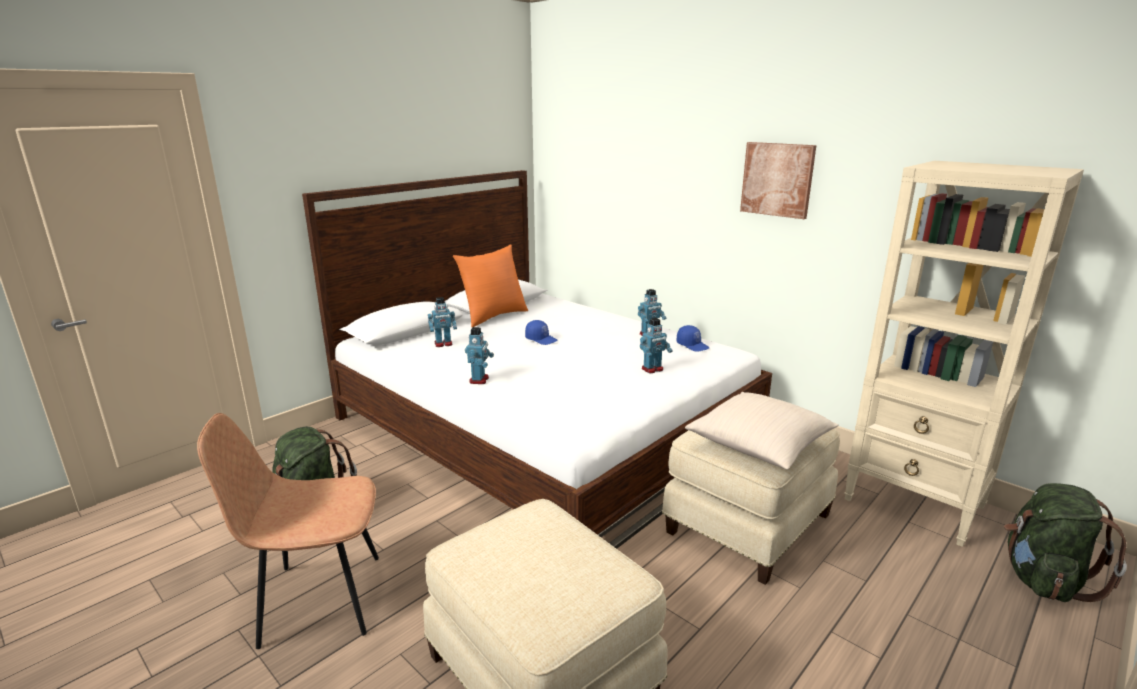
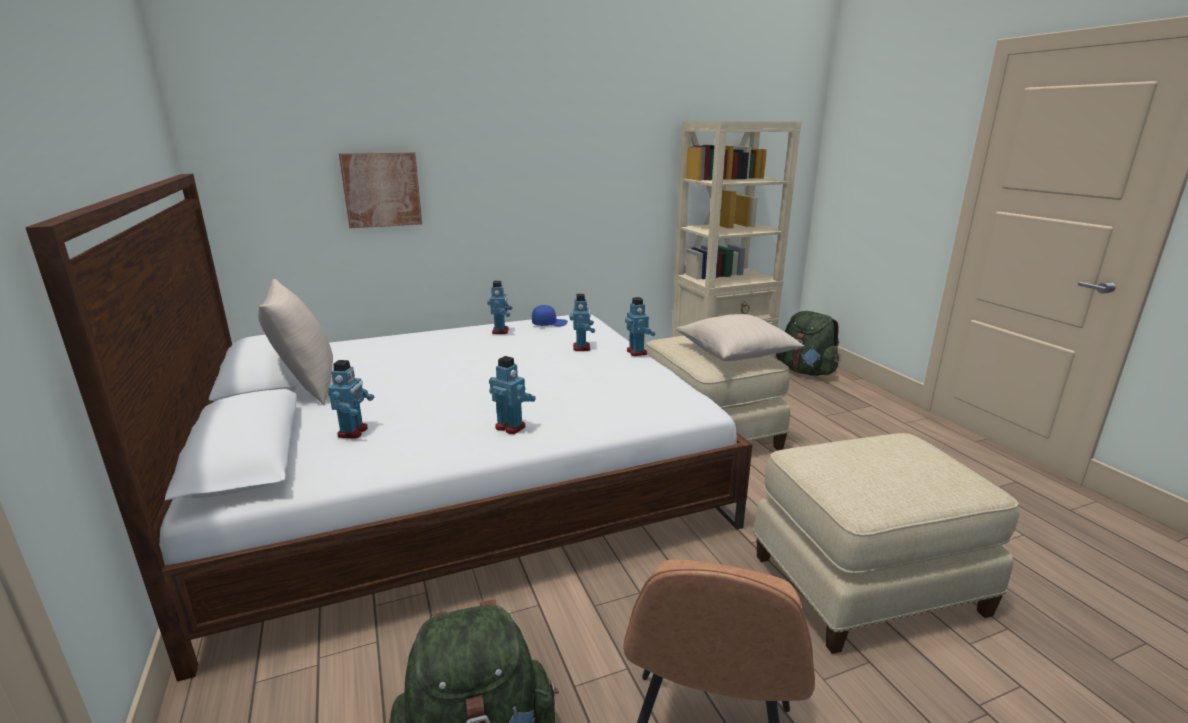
camera: 65 degrees left, 0 degrees up
orange pillow [453,244,528,328] -> beige pillow [258,279,333,405]
blue cap [525,320,557,345] -> none
picture [740,142,816,219] -> picture moved to [339,152,422,228]
none -> toy robot [625,297,656,356]

